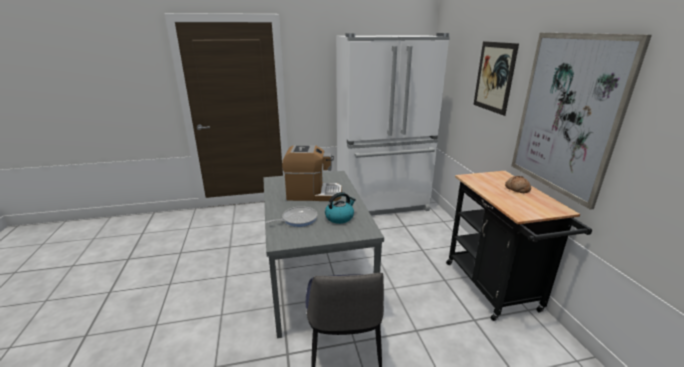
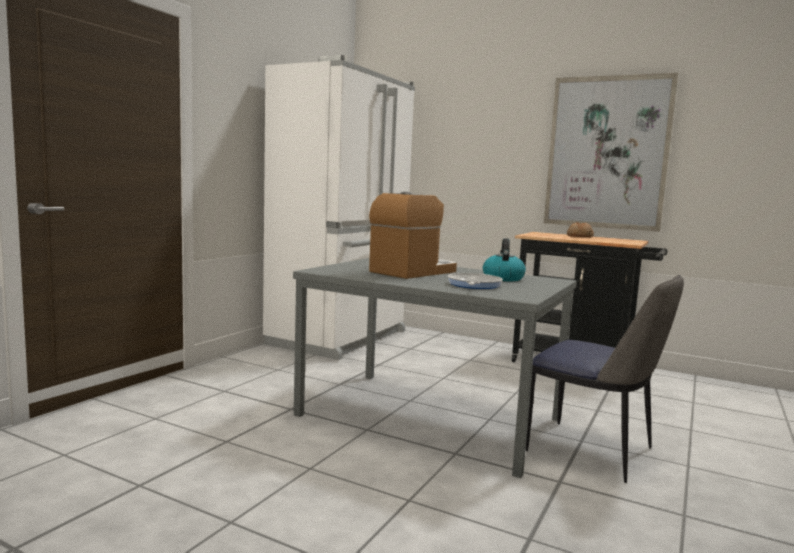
camera: 50 degrees left, 15 degrees down
picture [473,41,519,116] -> none

